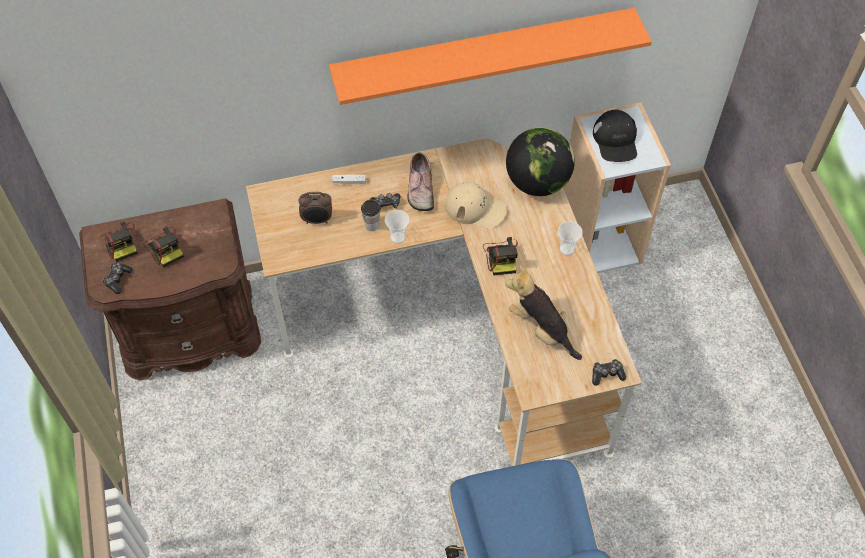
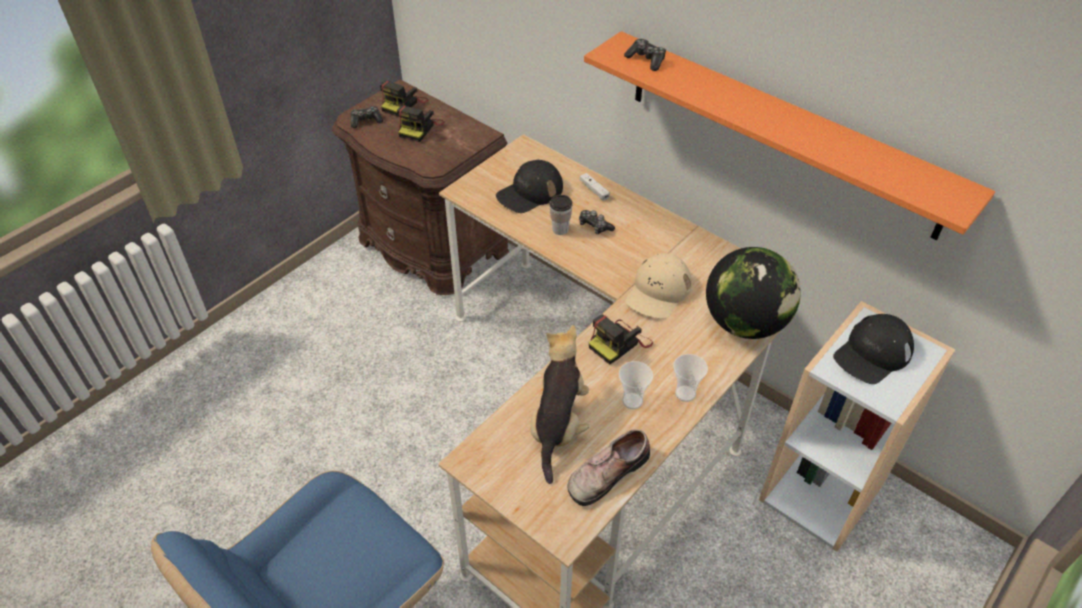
camera: 55 degrees right, 10 degrees down
alarm clock [298,192,332,224] -> black cap [496,160,563,213]
cup [385,210,409,244] -> cup moved to [619,361,653,409]
shoe [408,152,434,211] -> shoe moved to [567,429,650,506]
beige cap [445,182,507,228] -> beige cap turned 45 degrees clockwise [626,253,692,319]
game controller [592,359,626,386] -> game controller moved to [624,39,666,71]

